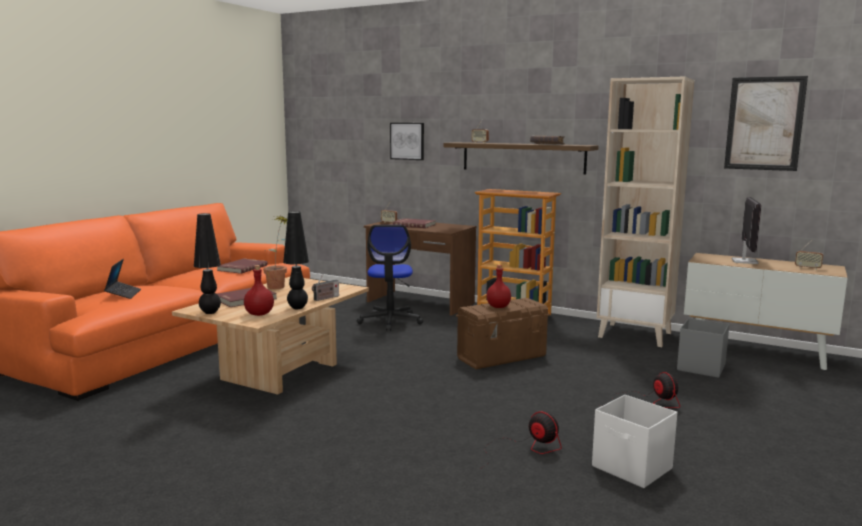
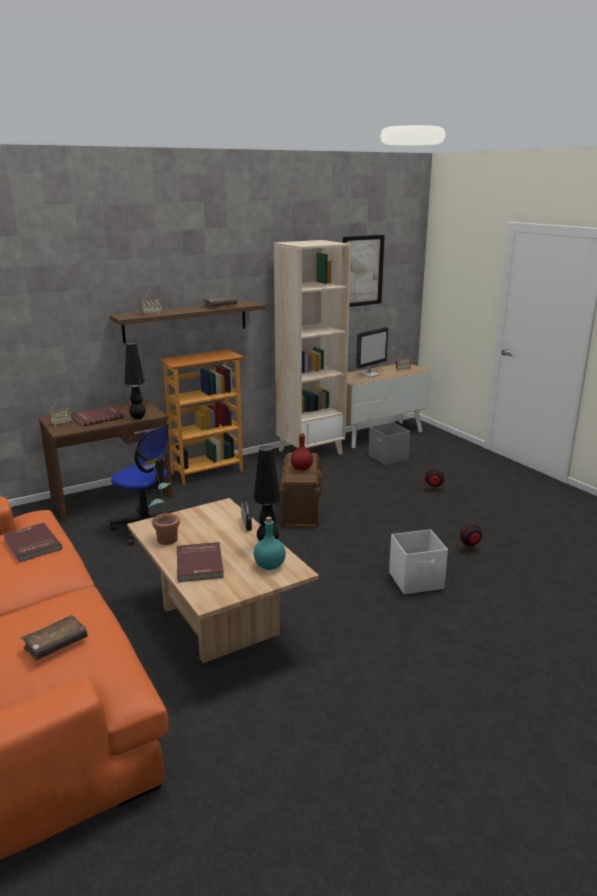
camera: 60 degrees left, 10 degrees up
laptop [104,259,141,299] -> brown book [21,615,88,660]
black table lamp [194,213,221,314] -> black table lamp moved to [125,342,146,419]
red bottle [244,265,274,316] -> turquoise bottle [254,517,286,570]
picture [390,123,424,160] -> none
white storage box [592,395,677,488] -> white storage box moved to [389,529,448,594]
monitor [732,197,761,264] -> monitor turned 90 degrees clockwise [356,327,388,378]

